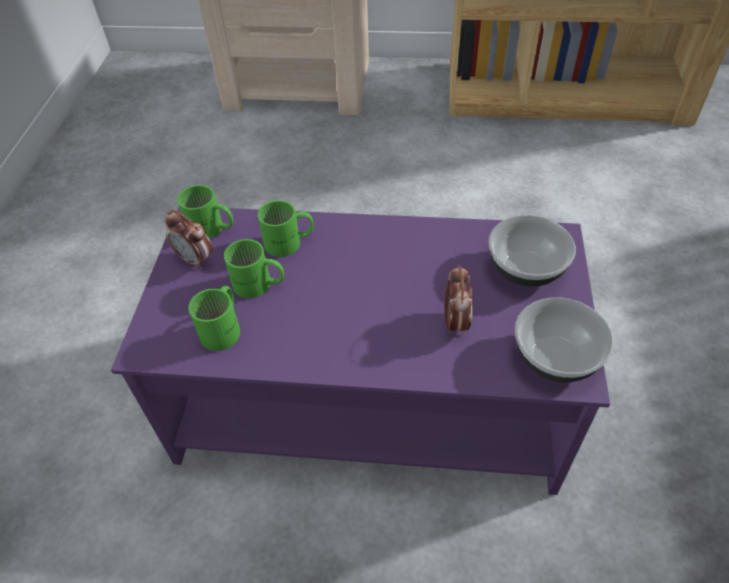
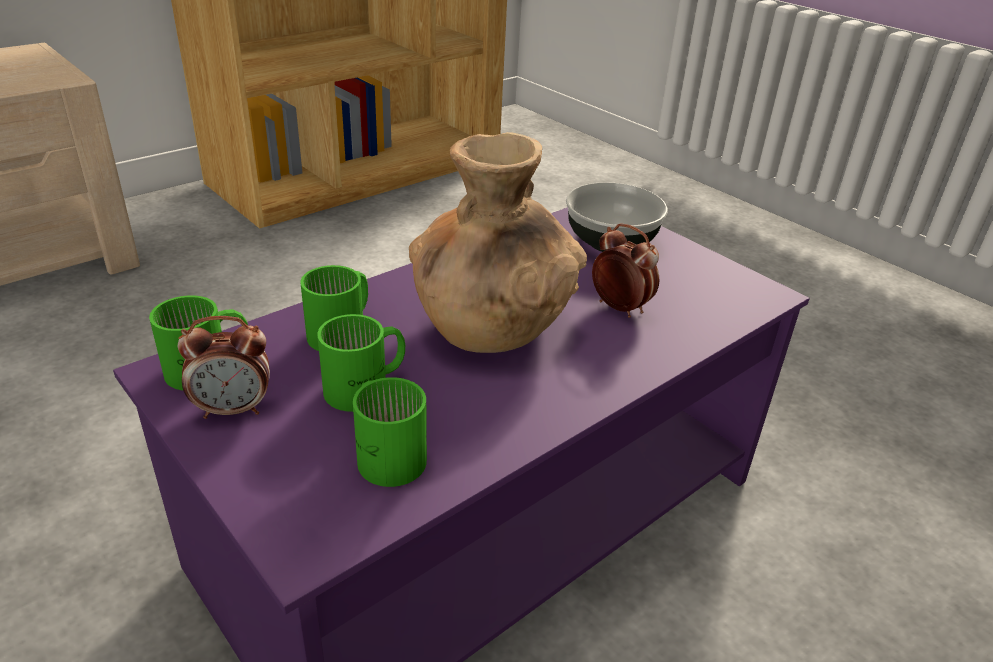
camera: 50 degrees left, 15 degrees down
bowl [515,297,614,382] -> none
none -> brown vase [409,132,587,353]

